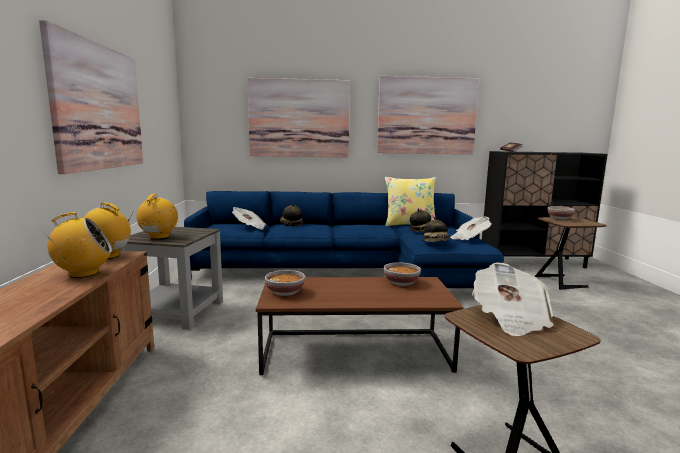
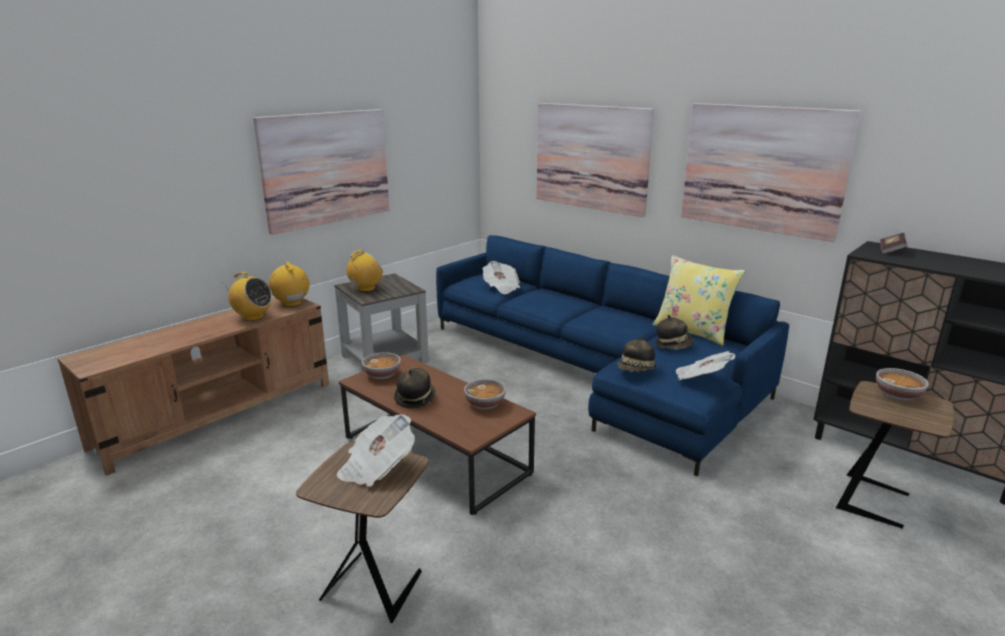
camera: 45 degrees right, 10 degrees up
hat [280,204,304,226] -> hat moved to [394,368,436,409]

